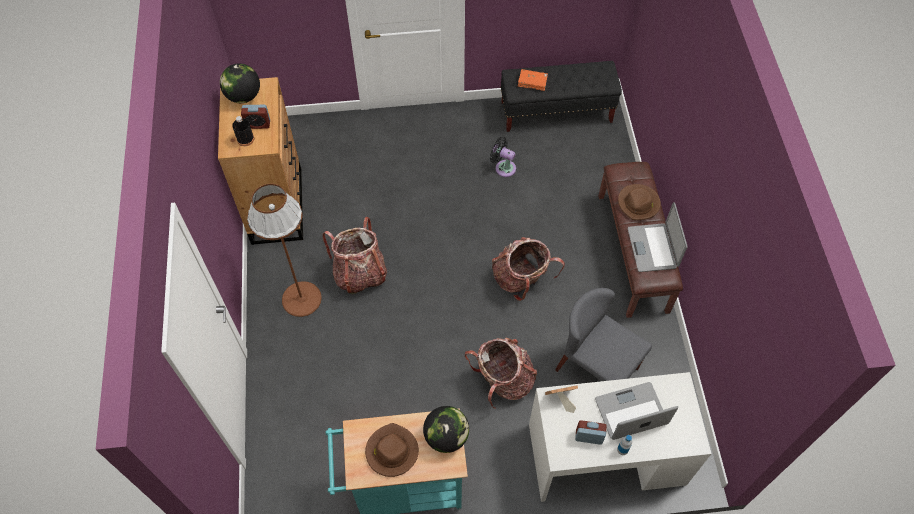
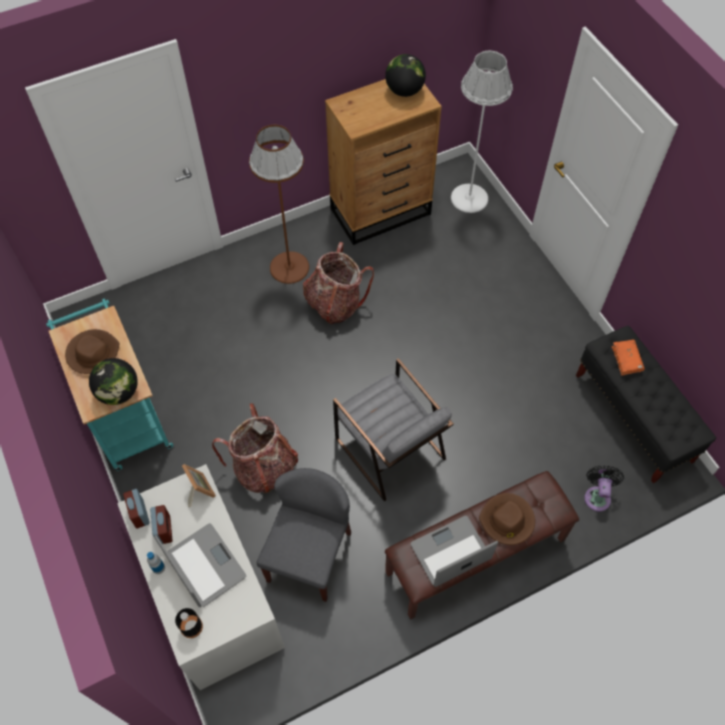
camera: 70 degrees right, 0 degrees up
black bottle [232,116,254,146] -> black bottle moved to [175,608,203,638]
alarm clock [241,105,270,129] -> alarm clock moved to [123,489,150,529]
black fan [490,137,516,177] -> black fan moved to [584,465,624,512]
backpack [492,237,565,301] -> grey armchair [333,358,454,501]
none -> white floor lamp [451,51,513,213]

